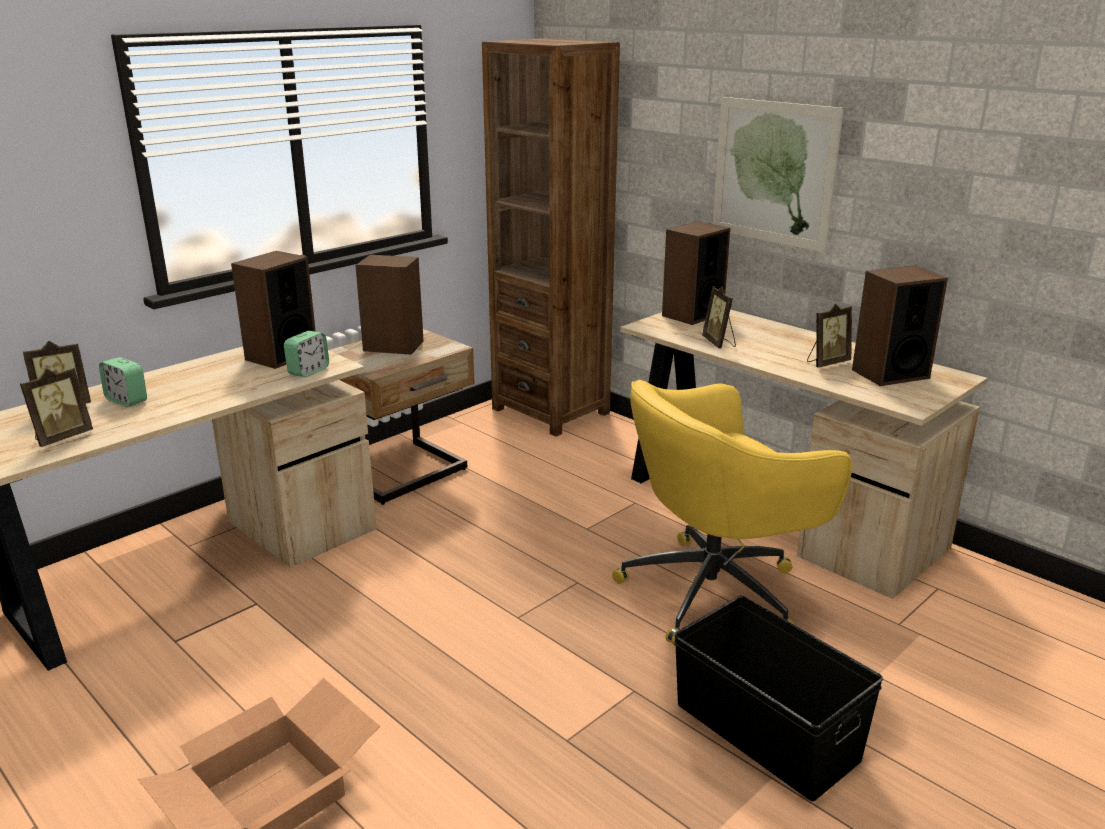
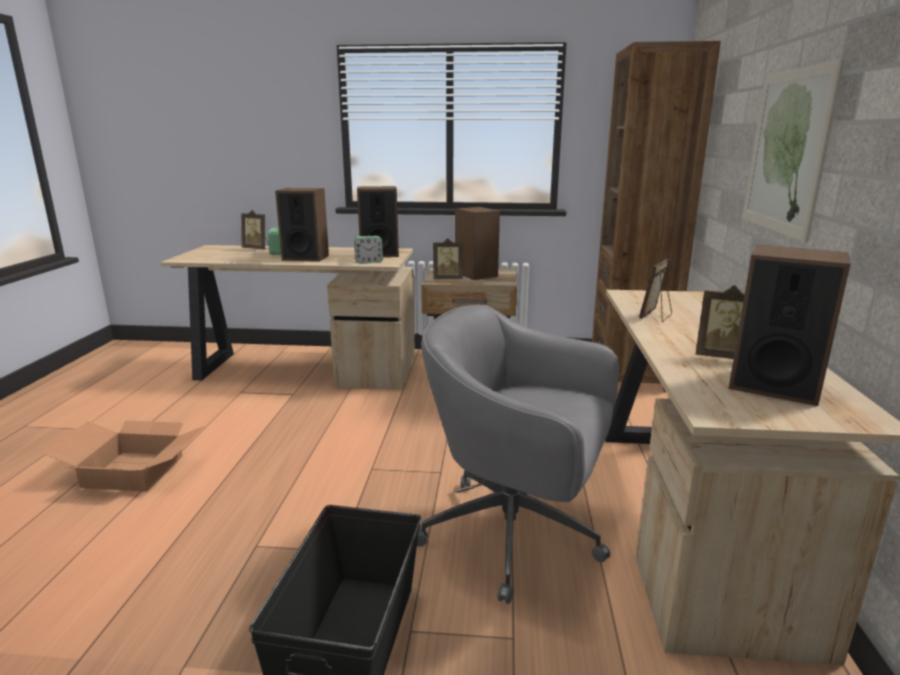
camera: 50 degrees right, 5 degrees down
picture frame [20,368,93,447] -> picture frame moved to [433,238,463,279]
yellow office chair [612,380,852,645] -> grey office chair [417,305,619,604]
speaker [662,221,730,325] -> speaker moved to [275,188,329,262]

